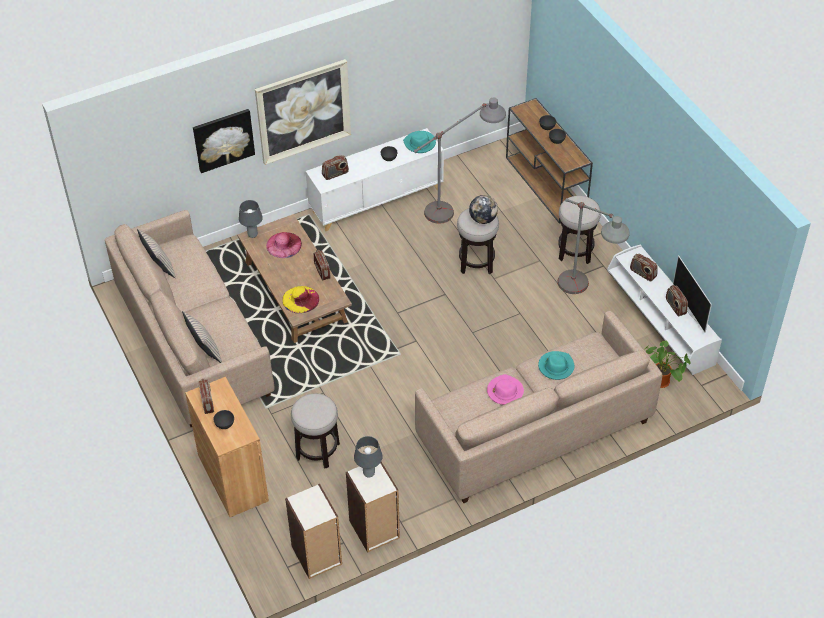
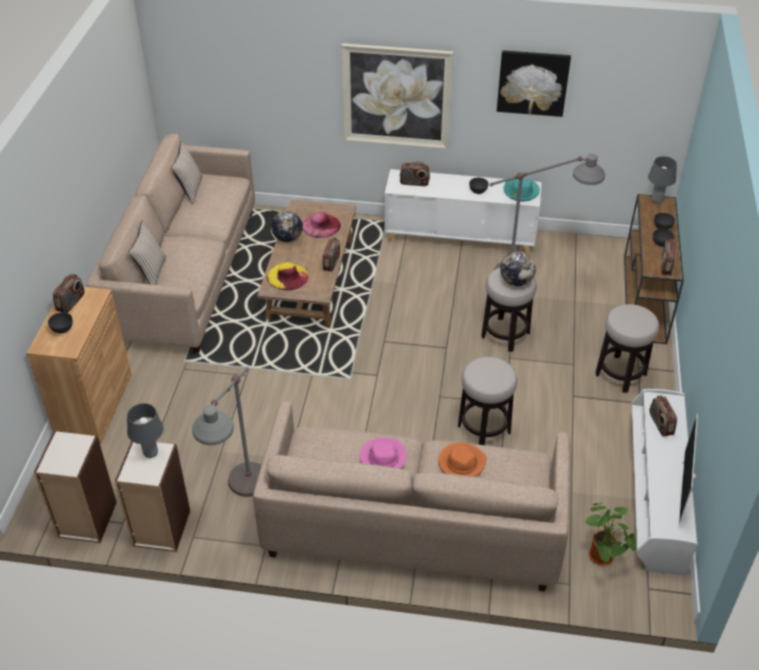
camera: 35 degrees right, 5 degrees down
picture [193,109,255,173] -> picture moved to [497,50,571,117]
grey table lamp [239,200,263,238] -> grey table lamp moved to [648,156,677,203]
stool [291,393,340,469] -> stool moved to [458,357,517,445]
turquoise hat [538,351,574,380] -> orange hat [438,442,486,477]
grey floor lamp [557,198,630,294] -> grey floor lamp moved to [192,367,261,497]
radio [666,285,688,317] -> radio moved to [661,239,677,275]
none -> globe [271,210,303,242]

